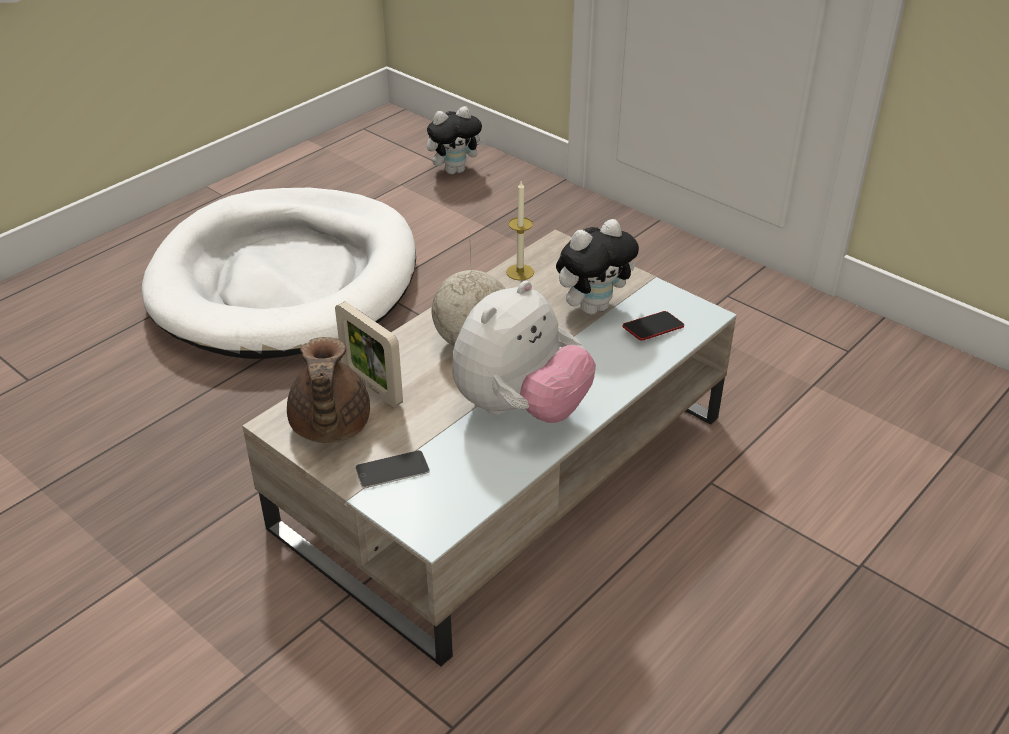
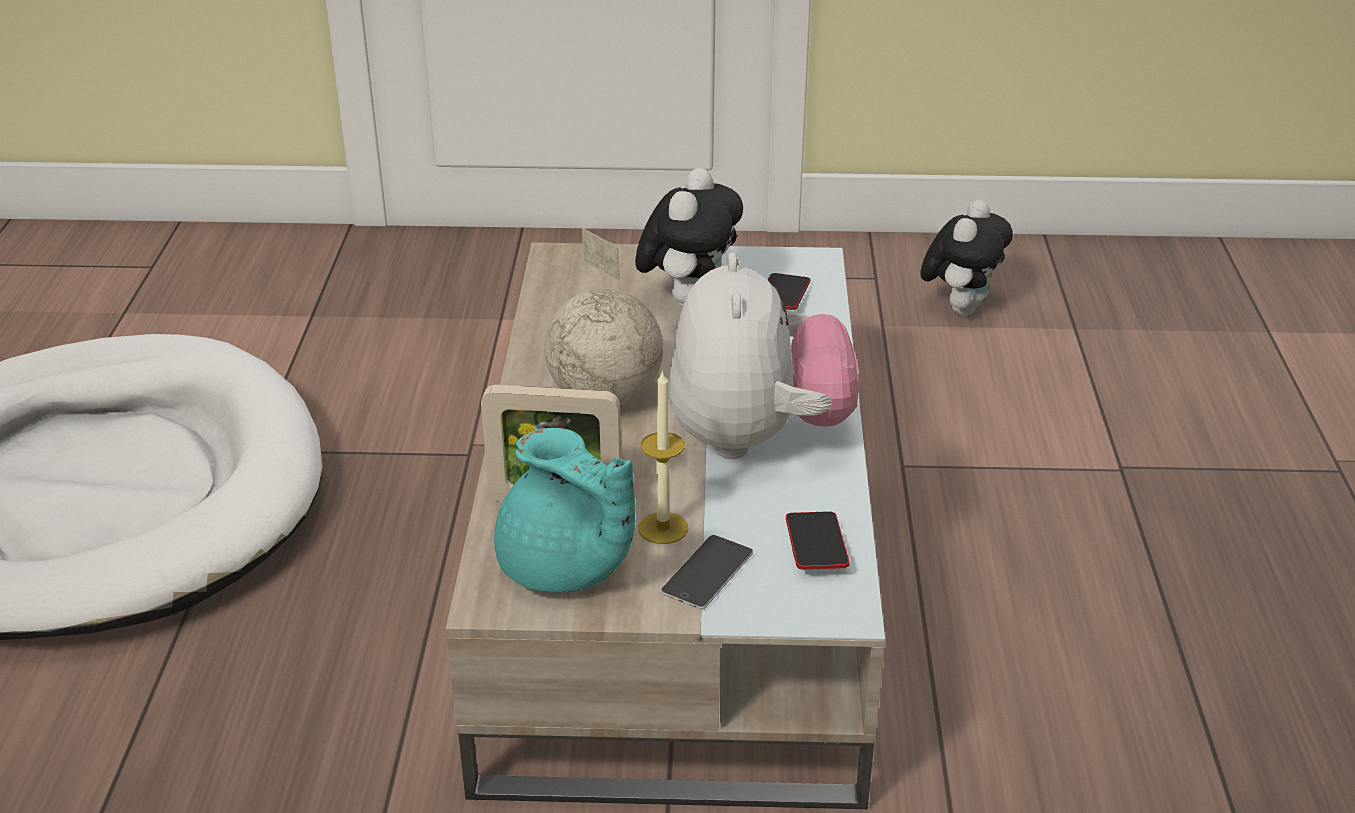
camera: 40 degrees left, 5 degrees down
brown teapot [287,337,370,443] -> turquoise teapot [494,428,635,593]
plush toy [427,106,486,175] -> plush toy moved to [920,200,1013,316]
candle [506,181,534,280] -> candle moved to [638,369,688,544]
none -> phone [786,511,850,570]

